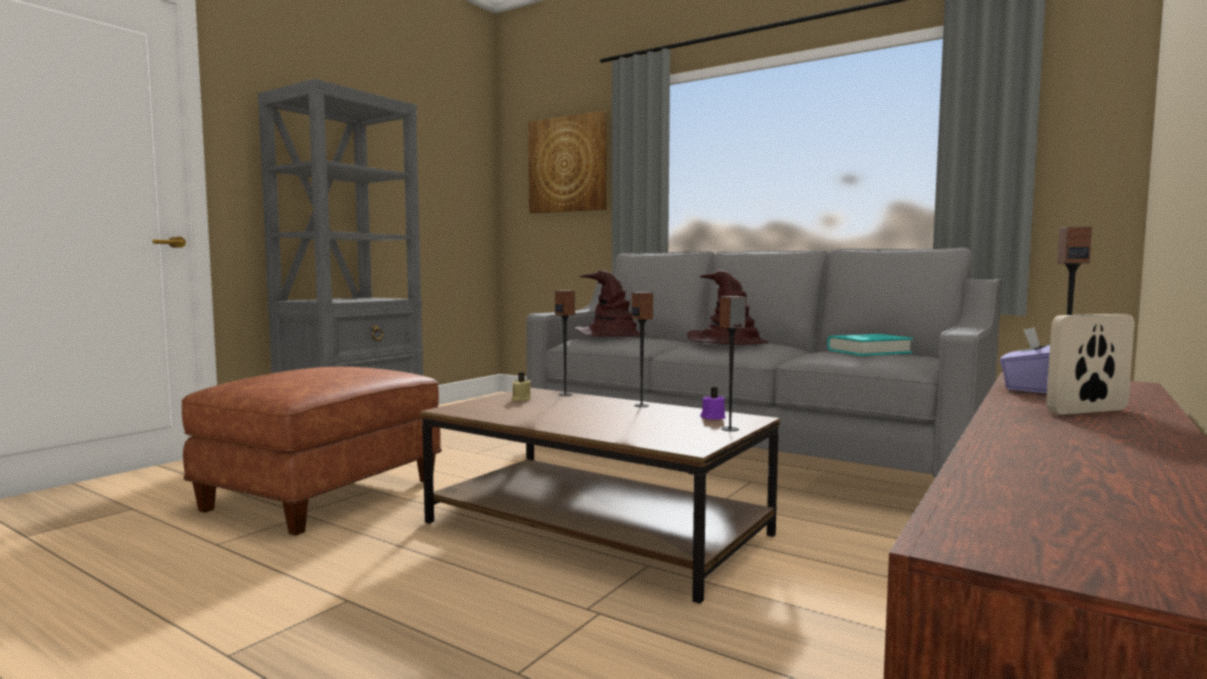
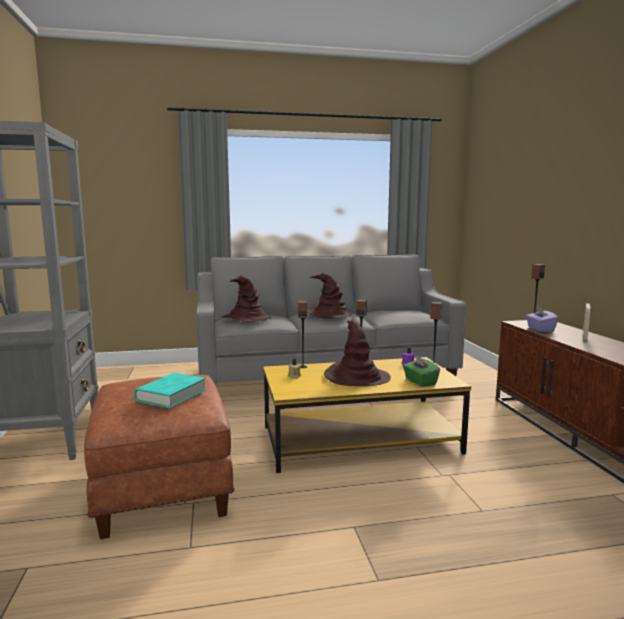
camera: 45 degrees left, 5 degrees up
brown coffee table [420,388,780,604] -> yellow coffee table [263,357,471,473]
picture [528,110,607,213] -> none
turquoise book [828,334,913,356] -> turquoise book moved to [134,373,206,408]
none -> brown hat [324,320,391,386]
none -> green tissue box [403,355,440,387]

